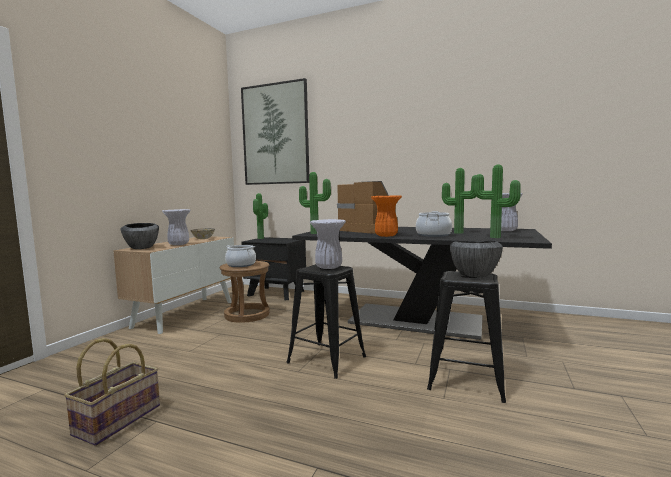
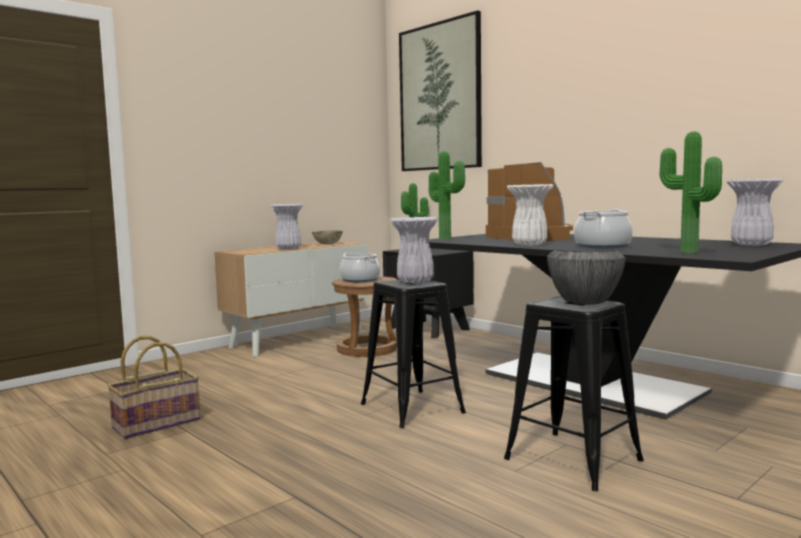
camera: 25 degrees right, 0 degrees up
bowl [120,223,159,249] -> none
orange vase [371,196,402,237] -> white vase [507,184,553,246]
potted plant [442,168,477,234] -> none

